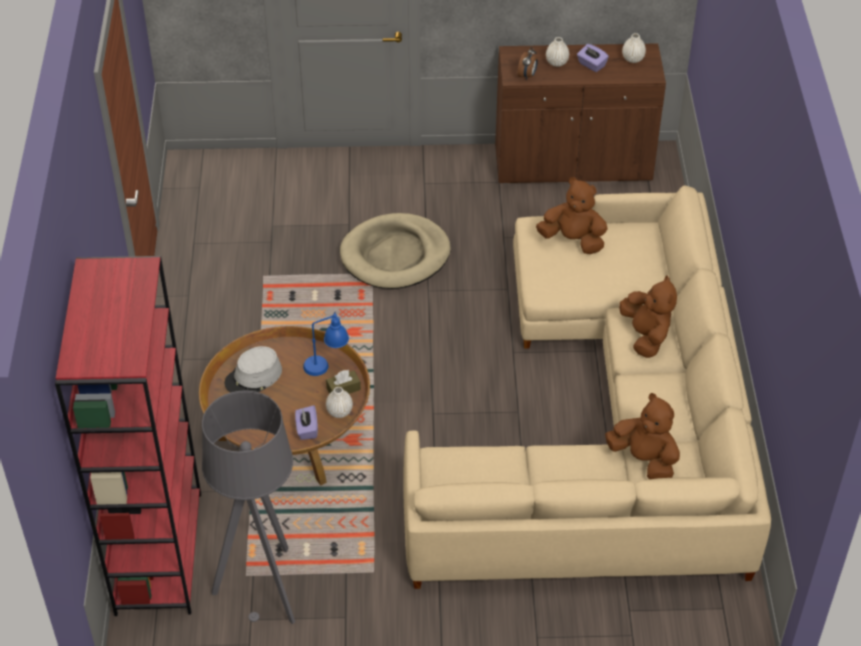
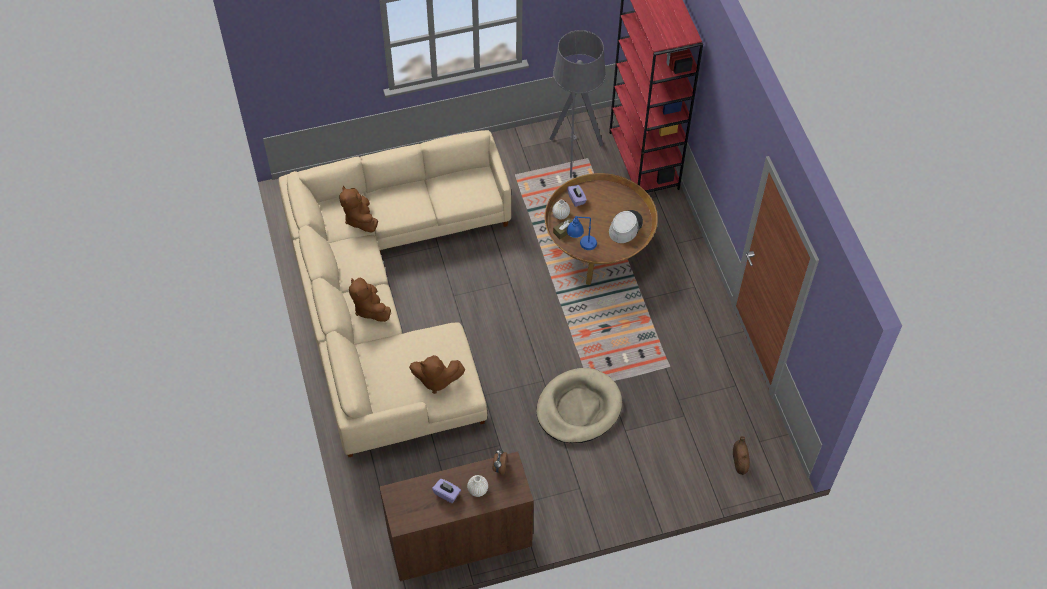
camera: 165 degrees right, 10 degrees up
brown plush toy [605,393,680,479] -> brown plush toy turned 45 degrees clockwise [339,186,378,233]
white vase [622,33,646,63] -> none
none -> brown vase [733,436,750,475]

